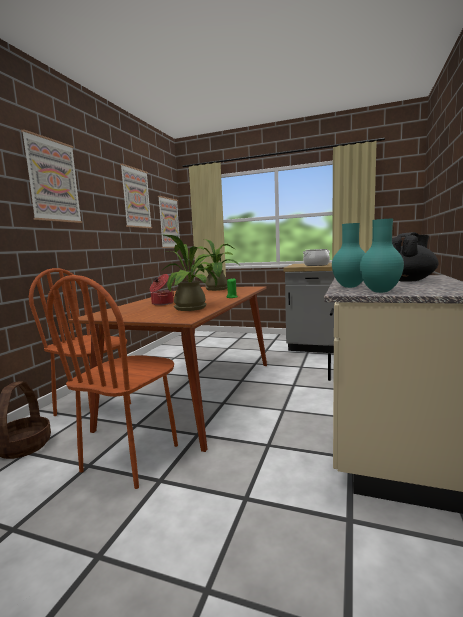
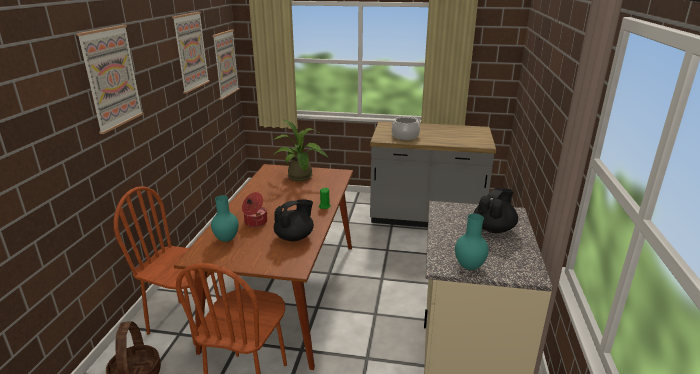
camera: 10 degrees left, 15 degrees up
potted plant [161,235,217,311] -> black teapot [274,199,314,241]
turquoise vase [332,223,365,288] -> turquoise vase moved to [211,195,239,242]

